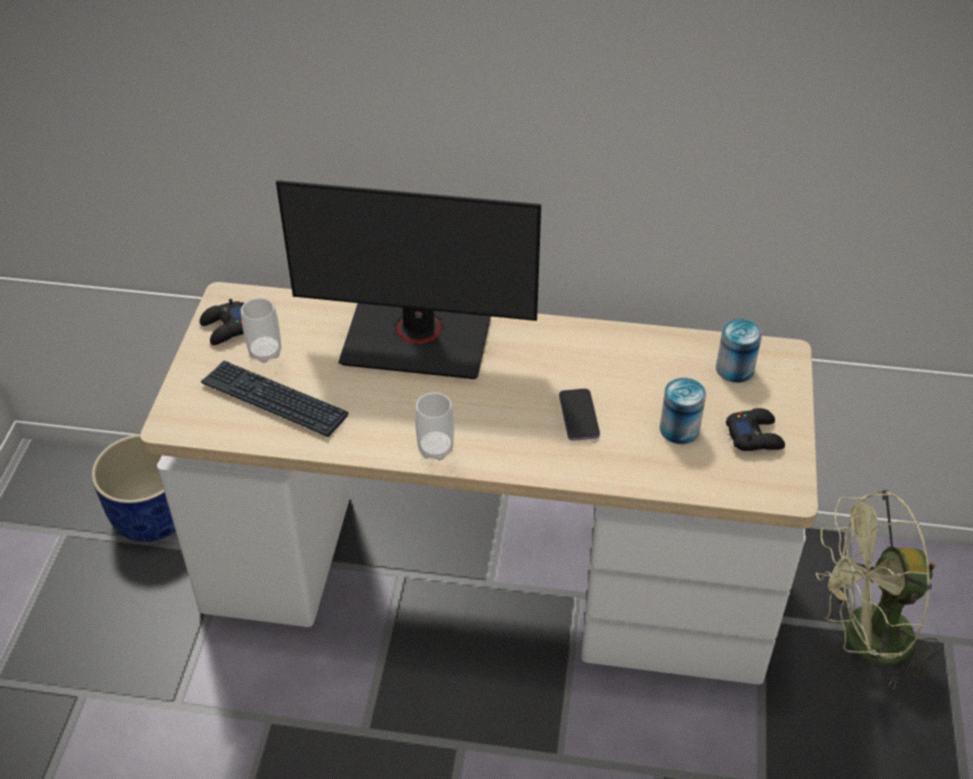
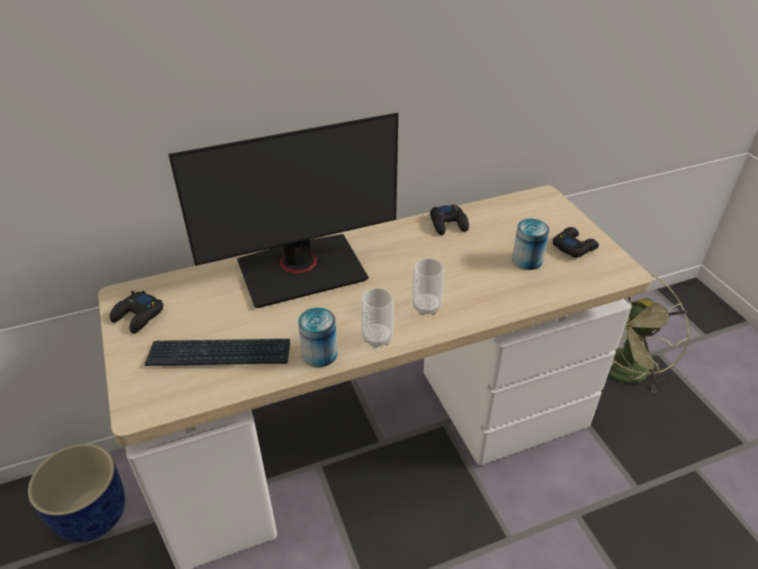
camera: 30 degrees left, 5 degrees down
cup [241,298,281,363] -> cup moved to [412,258,444,315]
phone [559,389,600,441] -> none
can [716,319,762,383] -> can moved to [298,307,338,367]
none -> black game controller [430,205,469,235]

